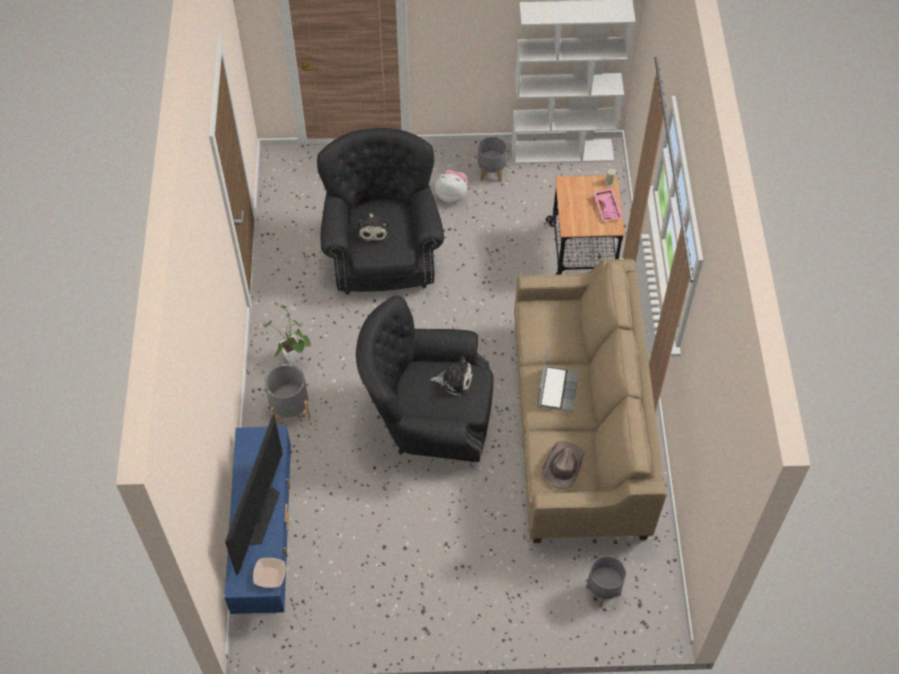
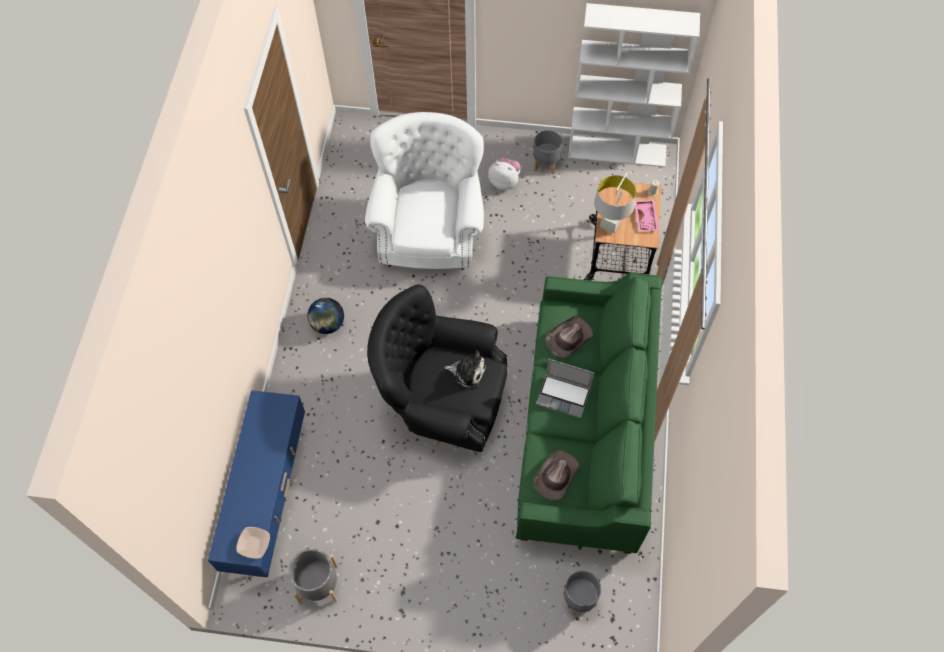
camera: 10 degrees right, 5 degrees up
television [225,414,283,575] -> none
potted plant [265,305,311,364] -> globe [307,298,344,334]
grey planter [265,364,311,426] -> grey planter moved to [289,548,338,605]
black armchair [317,128,444,295] -> white armchair [365,112,484,270]
plush toy [357,213,389,242] -> none
beige sofa [514,259,667,543] -> green sofa [516,272,662,554]
laptop [537,347,579,412] -> laptop turned 90 degrees clockwise [536,359,594,418]
none -> brown hat [545,316,593,358]
none -> grey table lamp [594,172,636,233]

